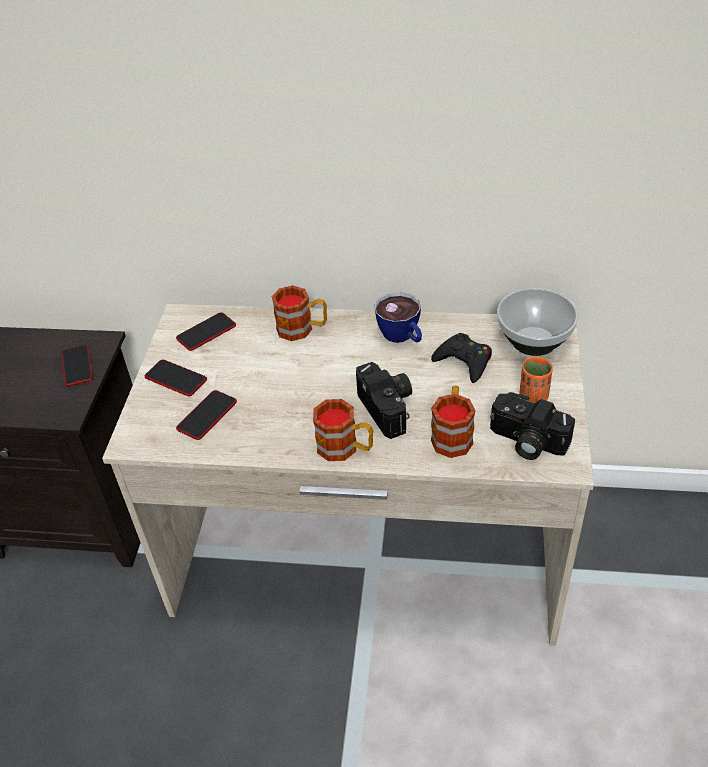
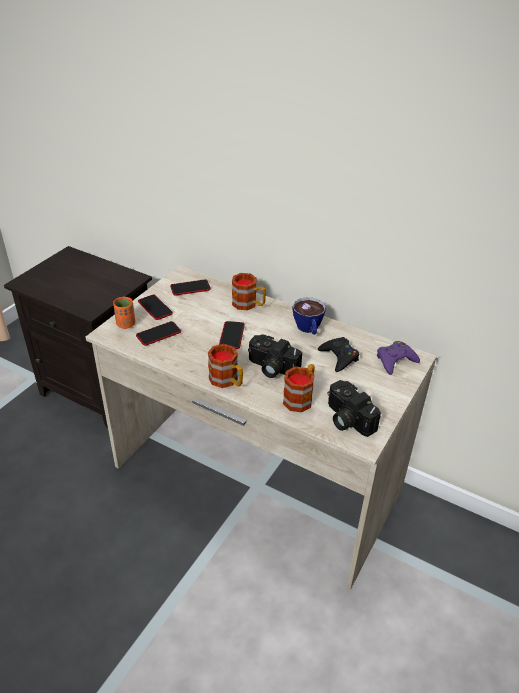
camera: 20 degrees right, 5 degrees down
phone [61,345,93,386] -> phone moved to [219,321,245,349]
camera [356,362,412,439] -> camera turned 120 degrees clockwise [248,334,302,378]
bowl [497,288,578,356] -> purple game controller [377,341,420,375]
orange cup [519,357,553,403] -> orange cup moved to [113,297,135,329]

